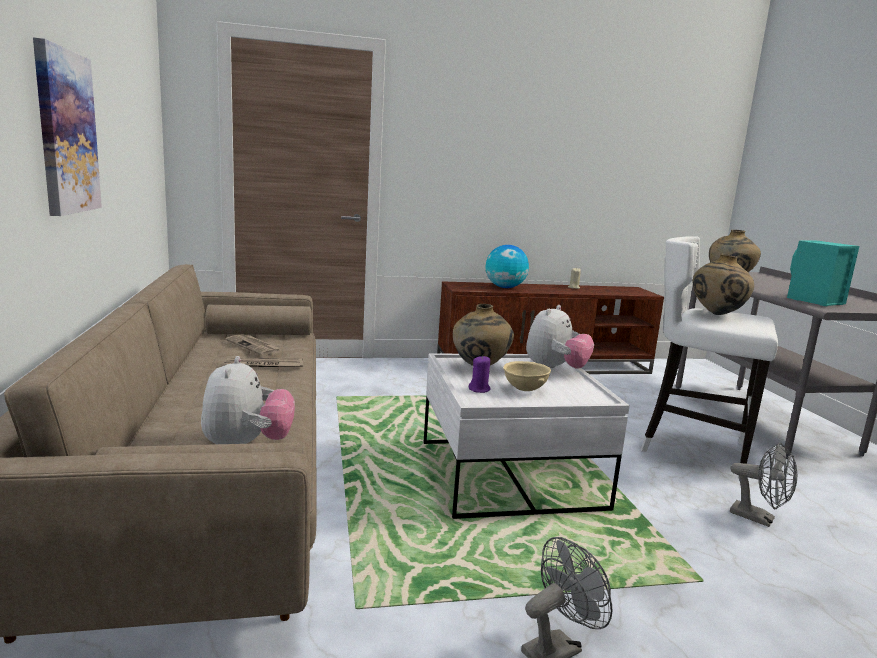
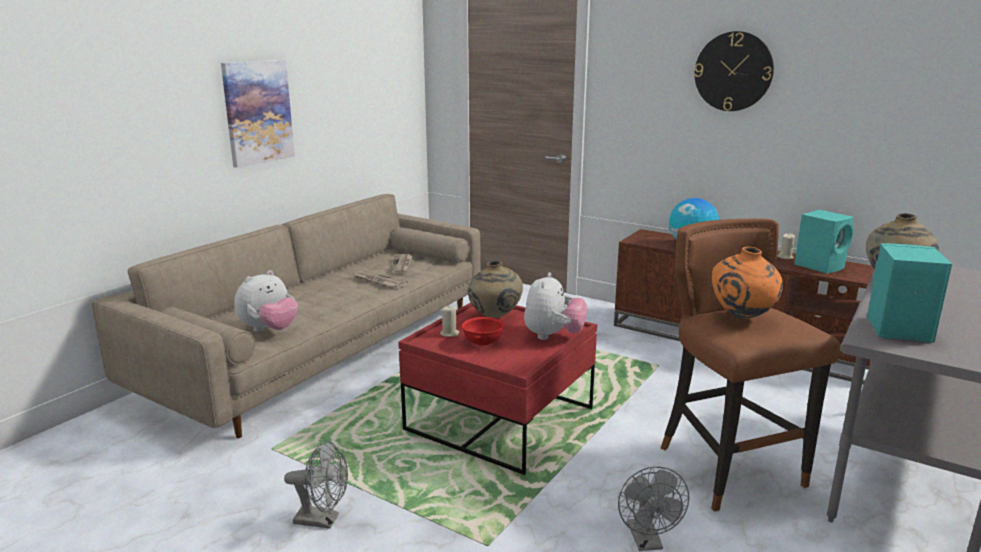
camera: 45 degrees right, 5 degrees up
white coffee table [423,354,630,519] -> red coffee table [398,302,597,475]
purple candle [469,356,491,393] -> beige candle [440,306,460,337]
beige bowl [503,361,551,391] -> red bowl [462,317,504,345]
plush toy [526,305,594,369] -> plush toy turned 60 degrees counterclockwise [524,272,587,340]
white stool [641,236,778,479] -> brown stool [661,219,840,512]
beige vase [692,254,754,315] -> orange vase [711,247,783,319]
none -> wall clock [694,31,774,111]
none -> turquoise speaker [794,210,854,274]

